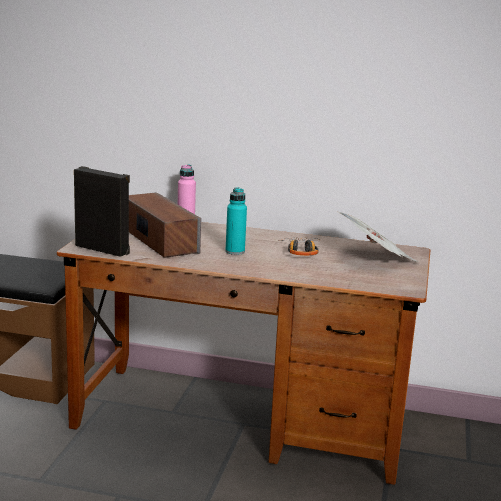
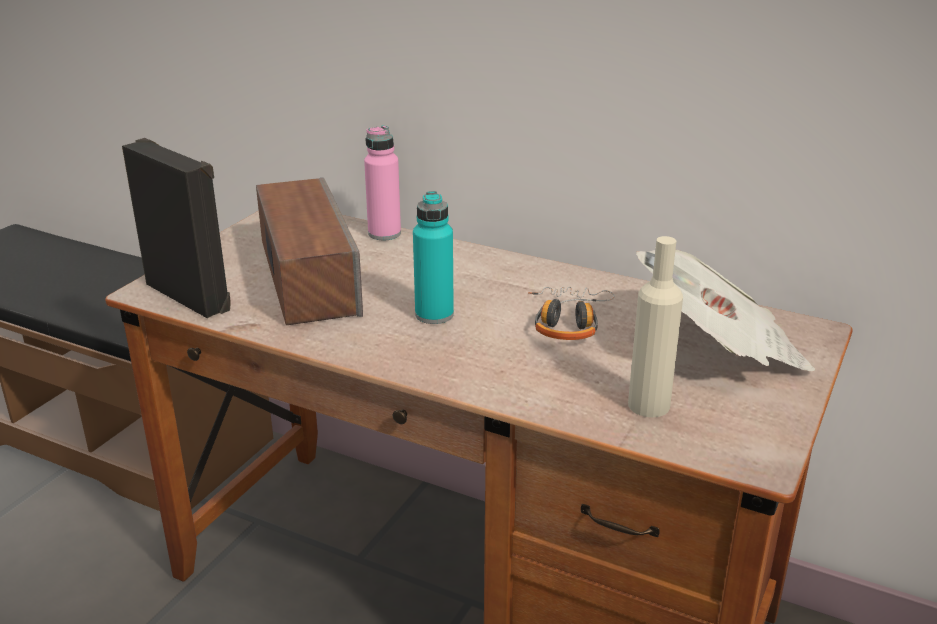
camera: 15 degrees right, 10 degrees up
none -> beige bottle [628,236,683,417]

